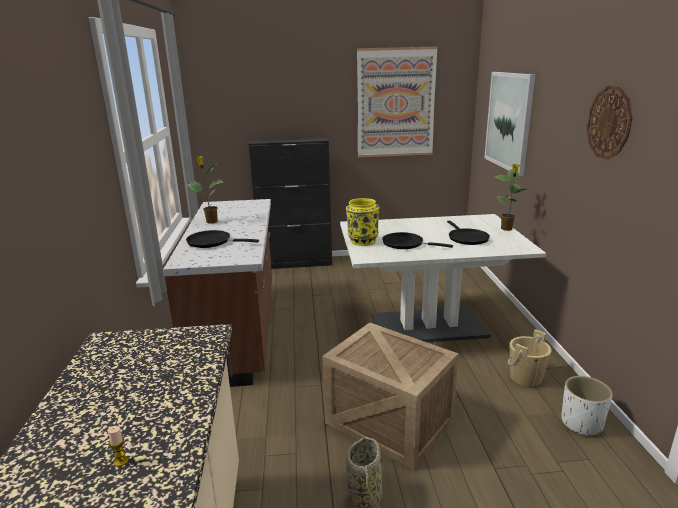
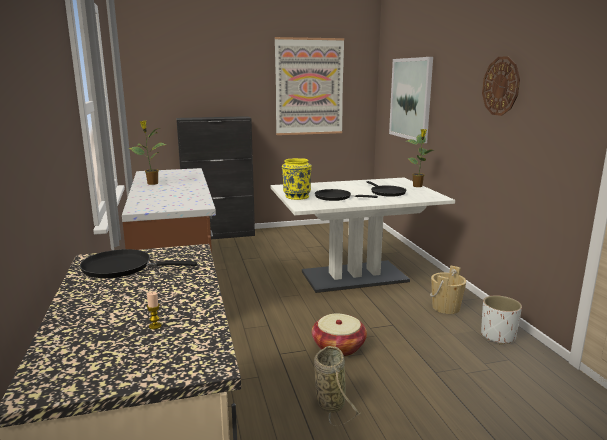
camera: 10 degrees left, 5 degrees down
black frying pan [186,230,259,248] -> black frying pan moved to [80,249,197,278]
crate [322,322,458,470] -> basket [312,314,367,357]

